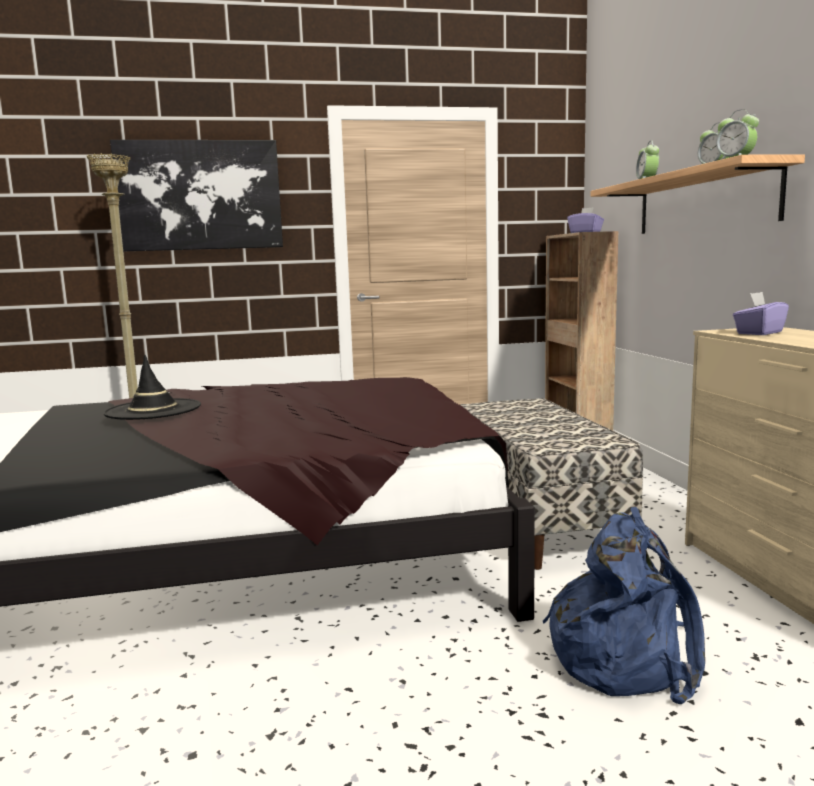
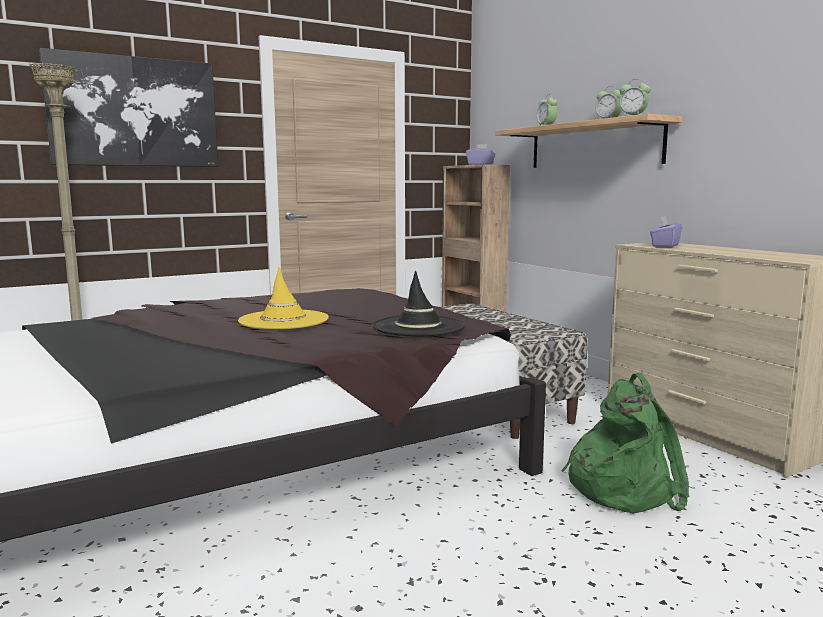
camera: 20 degrees left, 0 degrees up
black hat [103,355,201,420] -> black hat moved to [372,271,465,336]
blue backpack [543,507,705,704] -> green backpack [561,373,690,514]
none -> yellow hat [238,267,329,329]

